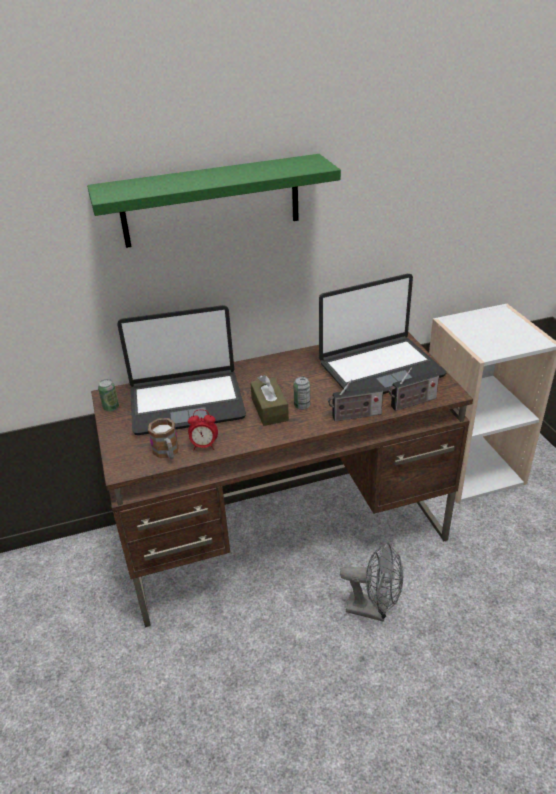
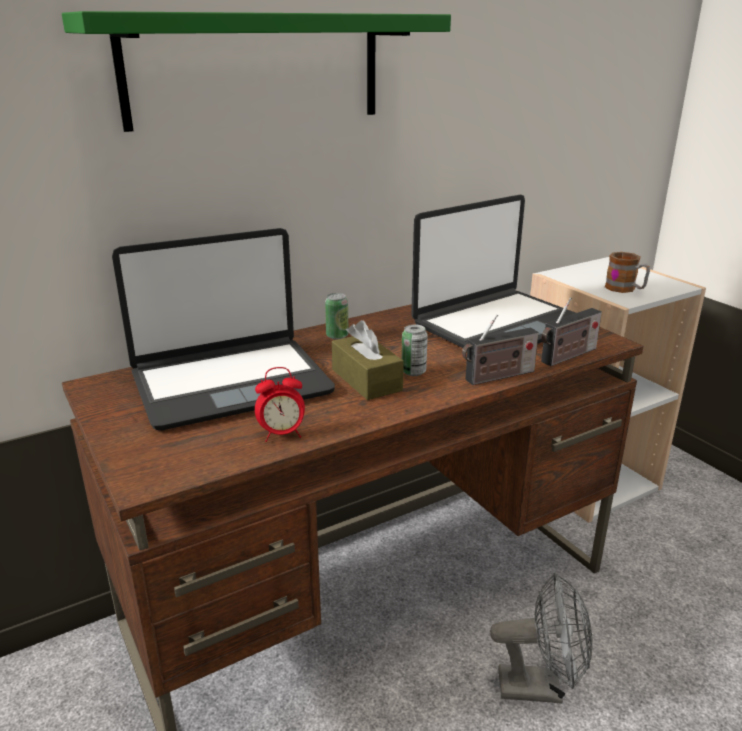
camera: 15 degrees left, 10 degrees down
can [98,379,119,411] -> can moved to [325,293,349,340]
mug [148,418,179,459] -> mug moved to [605,252,650,293]

